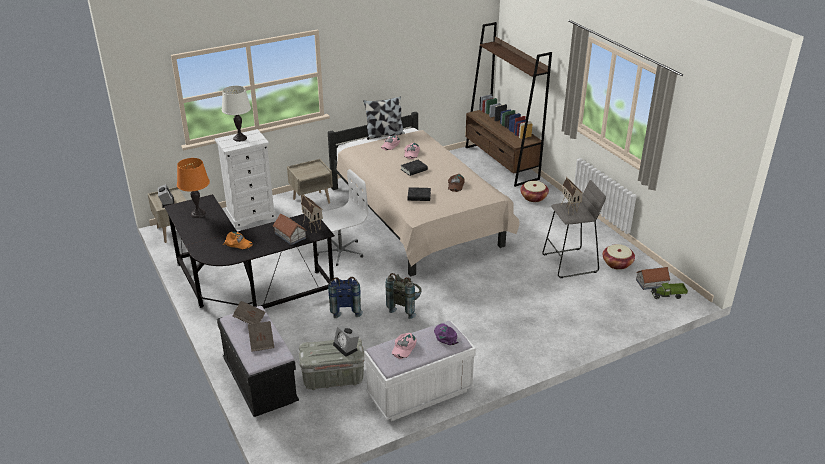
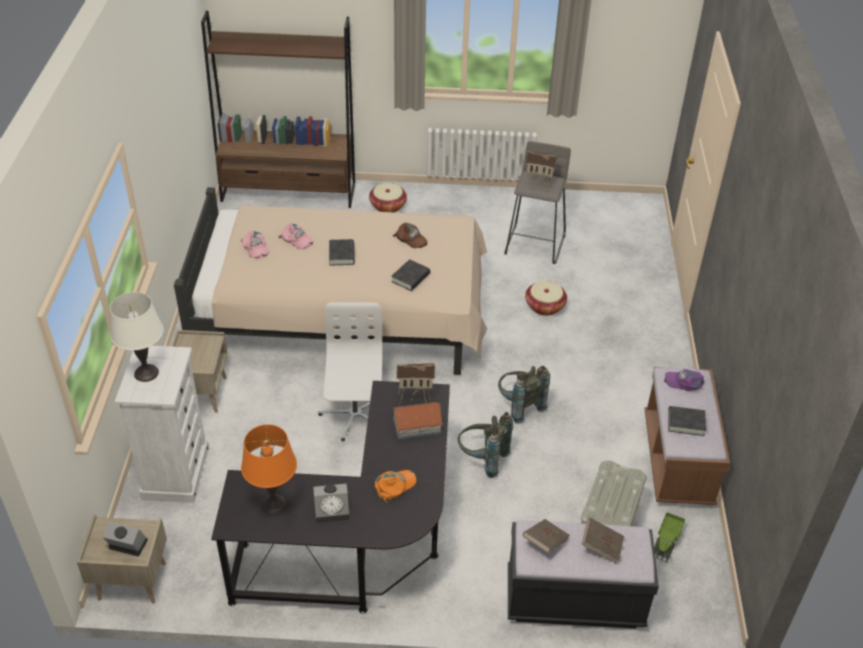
camera: 60 degrees left, 10 degrees up
blue backpack [328,277,363,318] -> grey backpack [457,412,513,478]
alarm clock [333,325,359,357] -> alarm clock moved to [313,484,349,523]
pillow [363,96,405,140] -> none
white bench [364,321,476,421] -> brown bench [645,367,730,505]
pink cap [392,333,417,359] -> black book [668,406,706,436]
basket [603,244,635,270] -> basket moved to [525,281,567,316]
toy house [636,267,671,290] -> none
toy truck [651,283,688,299] -> toy truck moved to [654,512,685,562]

